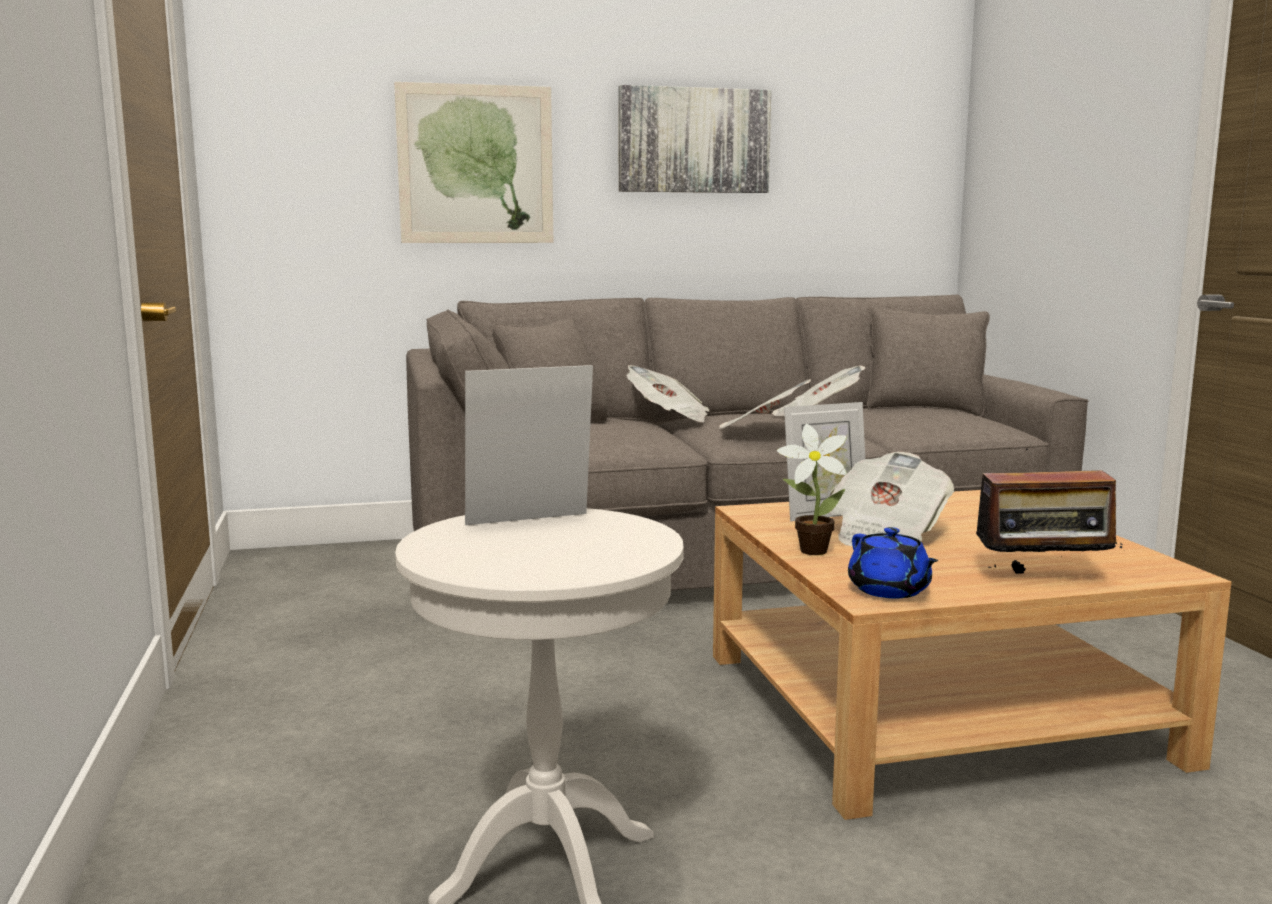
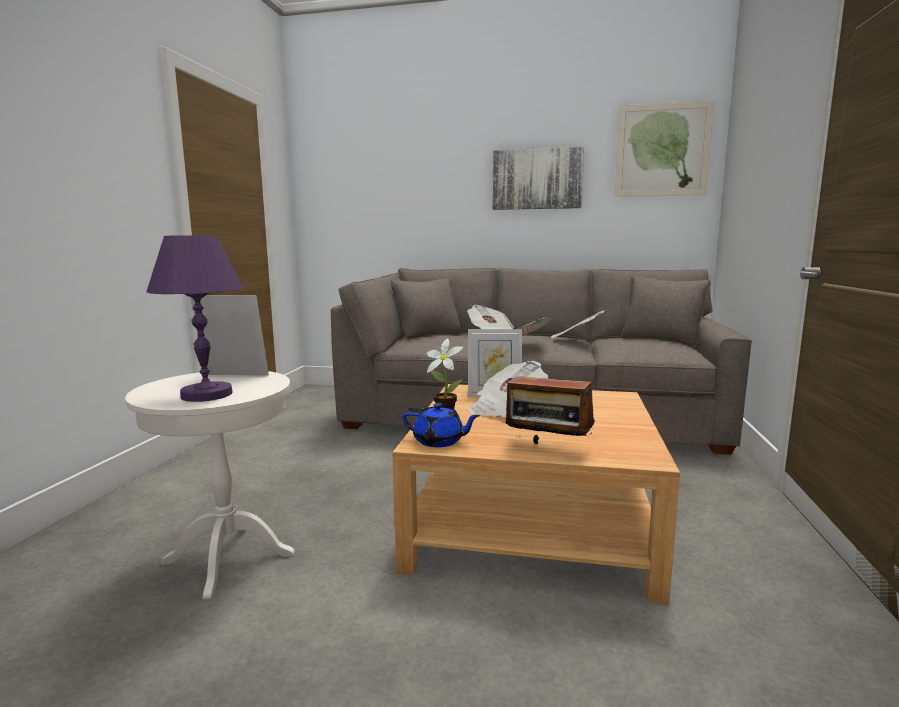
camera: 25 degrees right, 0 degrees up
picture [394,82,553,243] -> picture moved to [615,100,714,197]
blue teapot [848,527,938,598] -> blue teapot turned 75 degrees counterclockwise [402,403,480,447]
none -> purple table lamp [146,235,243,402]

